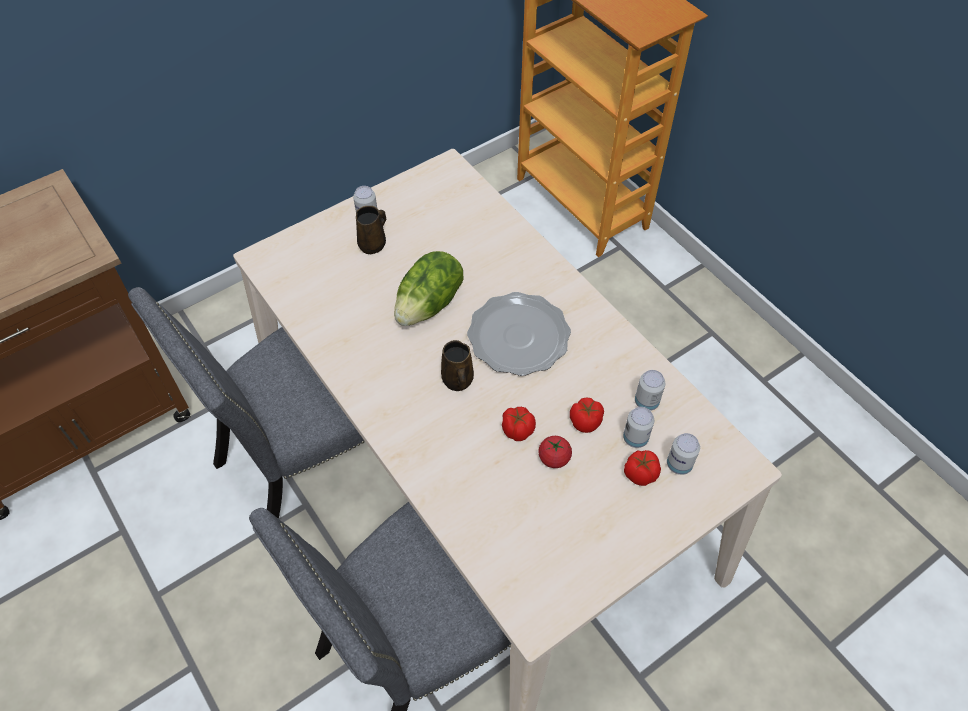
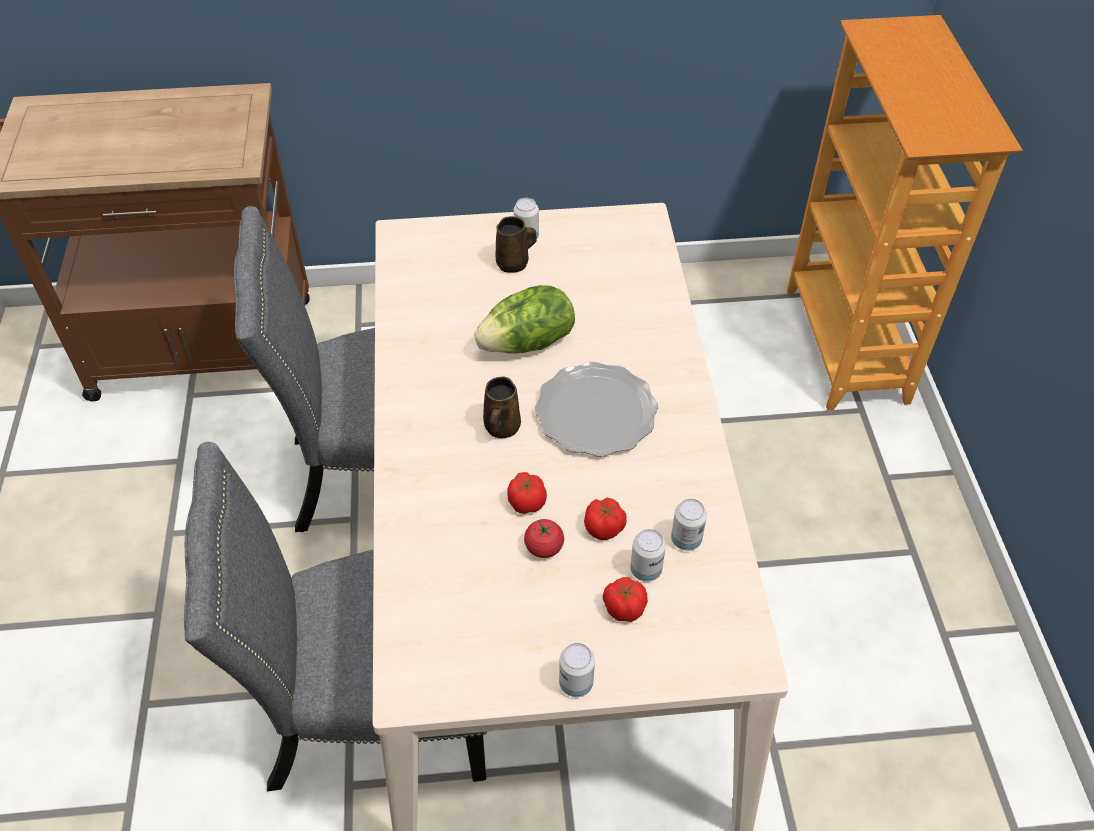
camera: 30 degrees right, 5 degrees down
can [667,433,700,475] -> can moved to [559,643,595,697]

